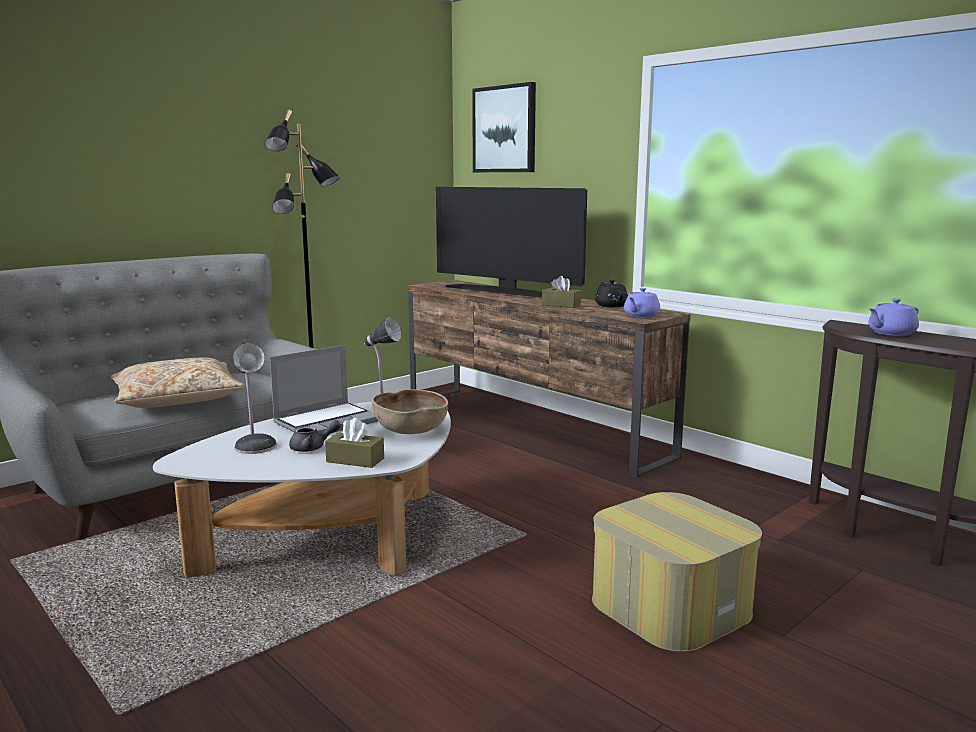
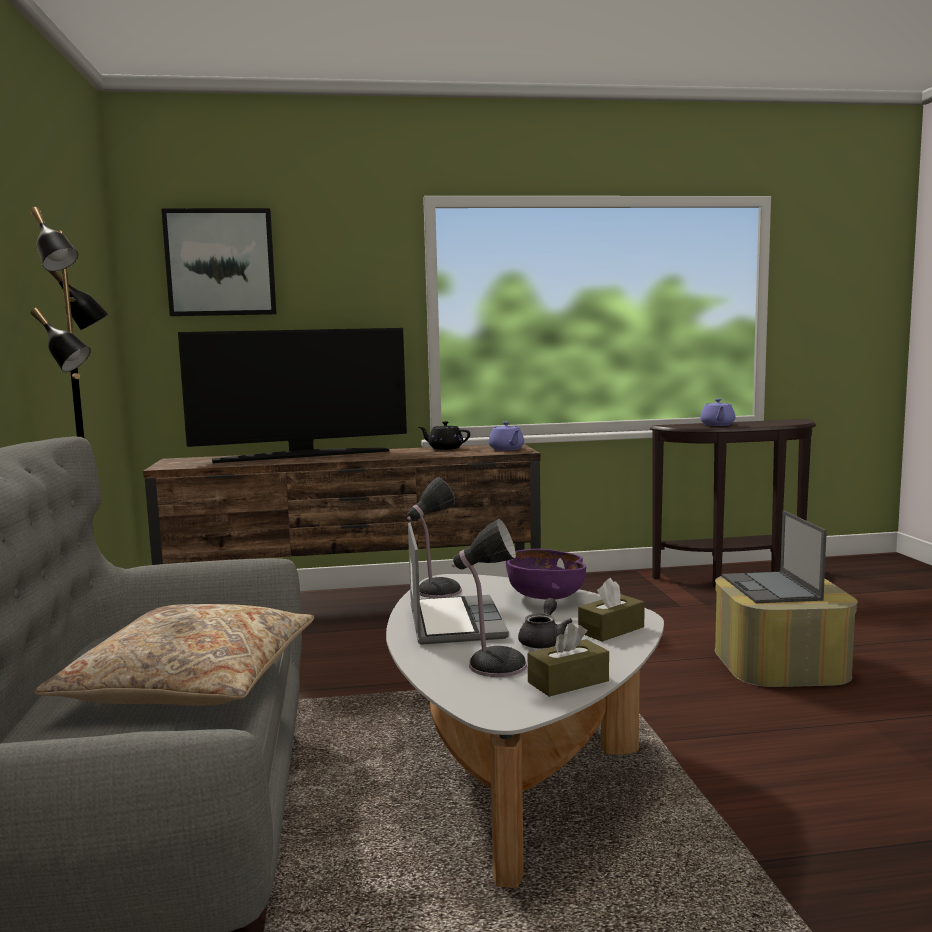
camera: 55 degrees left, 5 degrees down
brown bowl [372,389,448,434] -> purple bowl [506,549,586,600]
brown tissue box [542,276,581,308] -> brown tissue box moved to [528,623,609,697]
none -> laptop [722,511,827,603]

